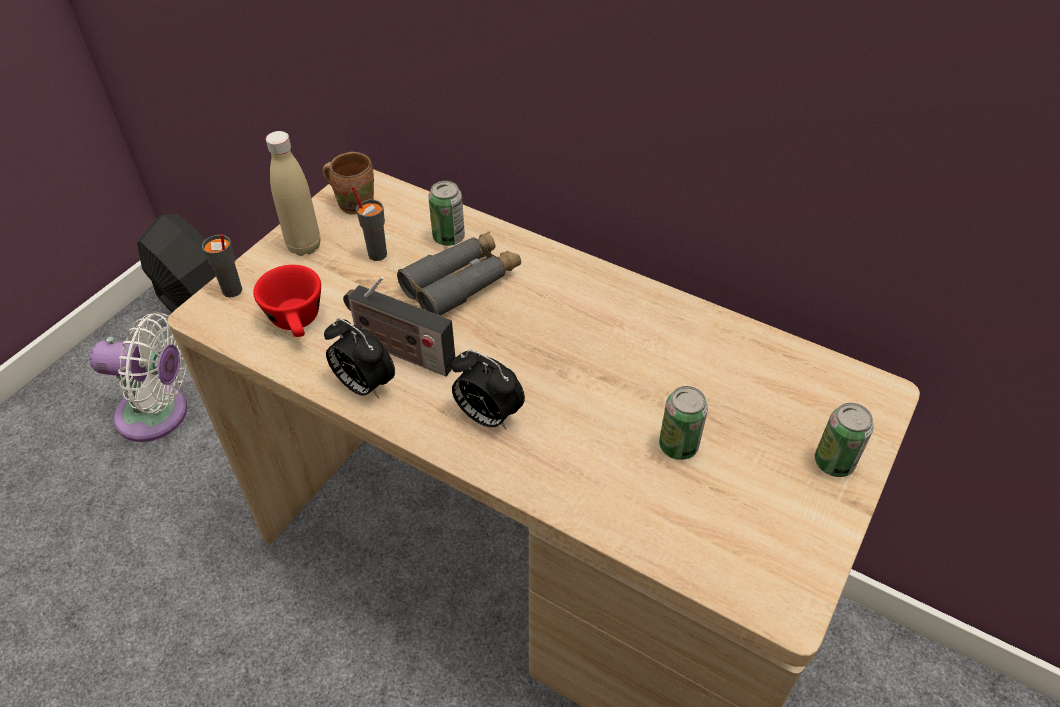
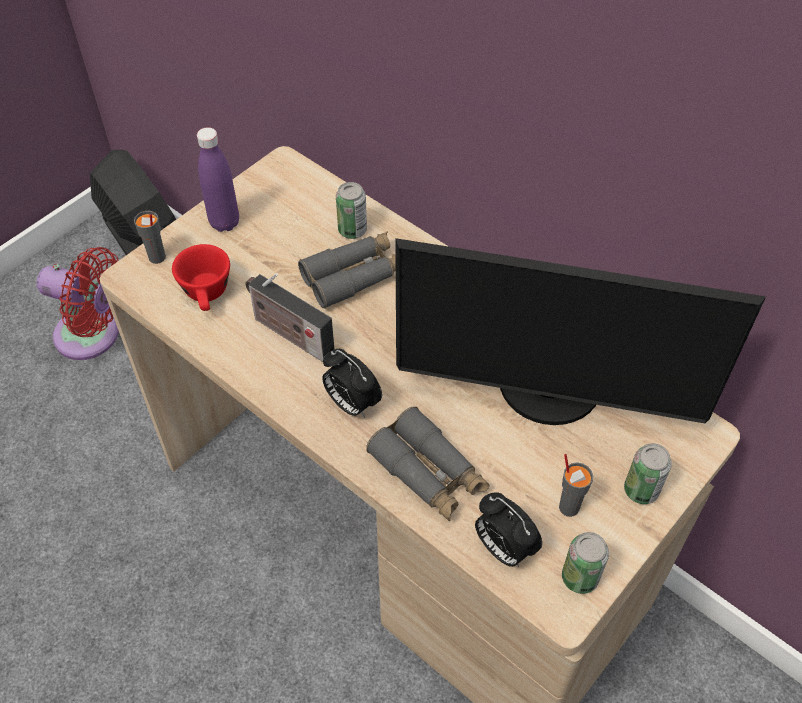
camera: 10 degrees right, 5 degrees up
white fan [90,312,188,442] -> red fan [37,247,119,360]
beige bottle [266,131,321,256] -> purple bottle [197,127,239,232]
brown mug [322,152,374,214] -> none
alarm clock [324,318,395,399] -> alarm clock moved to [475,492,542,567]
grey cup [352,187,387,261] -> grey cup moved to [559,454,593,517]
can [659,386,708,460] -> can moved to [562,532,609,594]
none -> grey binoculars [366,407,489,521]
none -> monitor [395,238,766,425]

